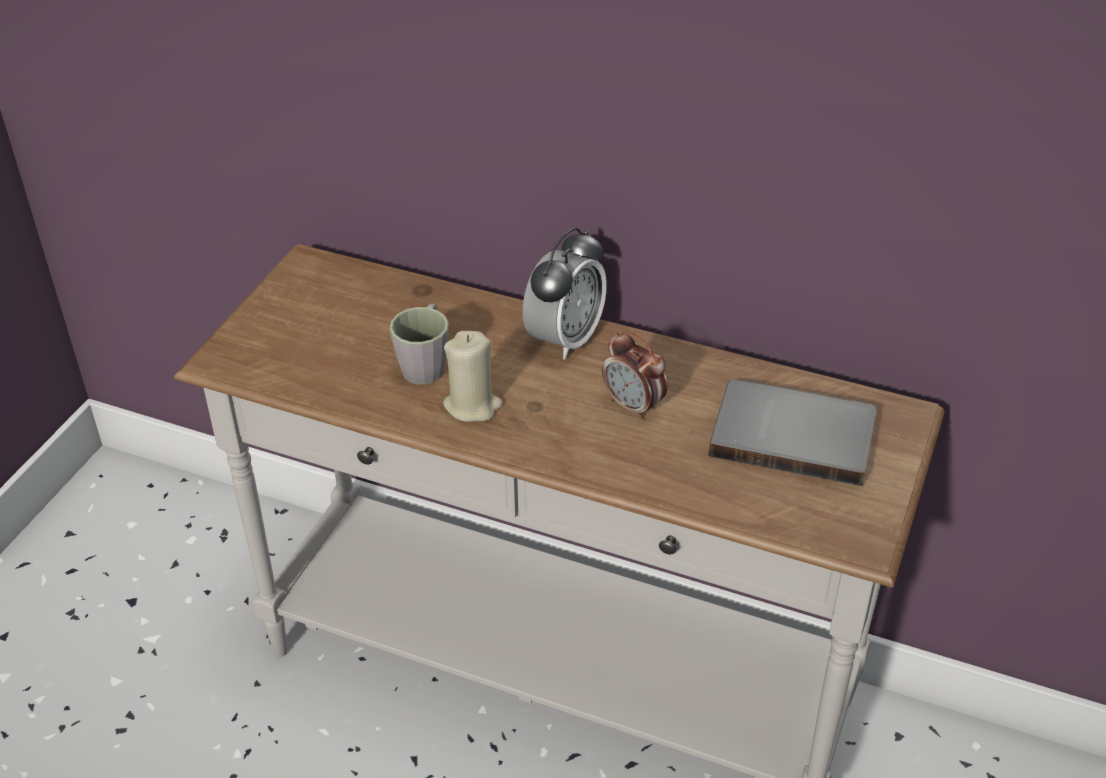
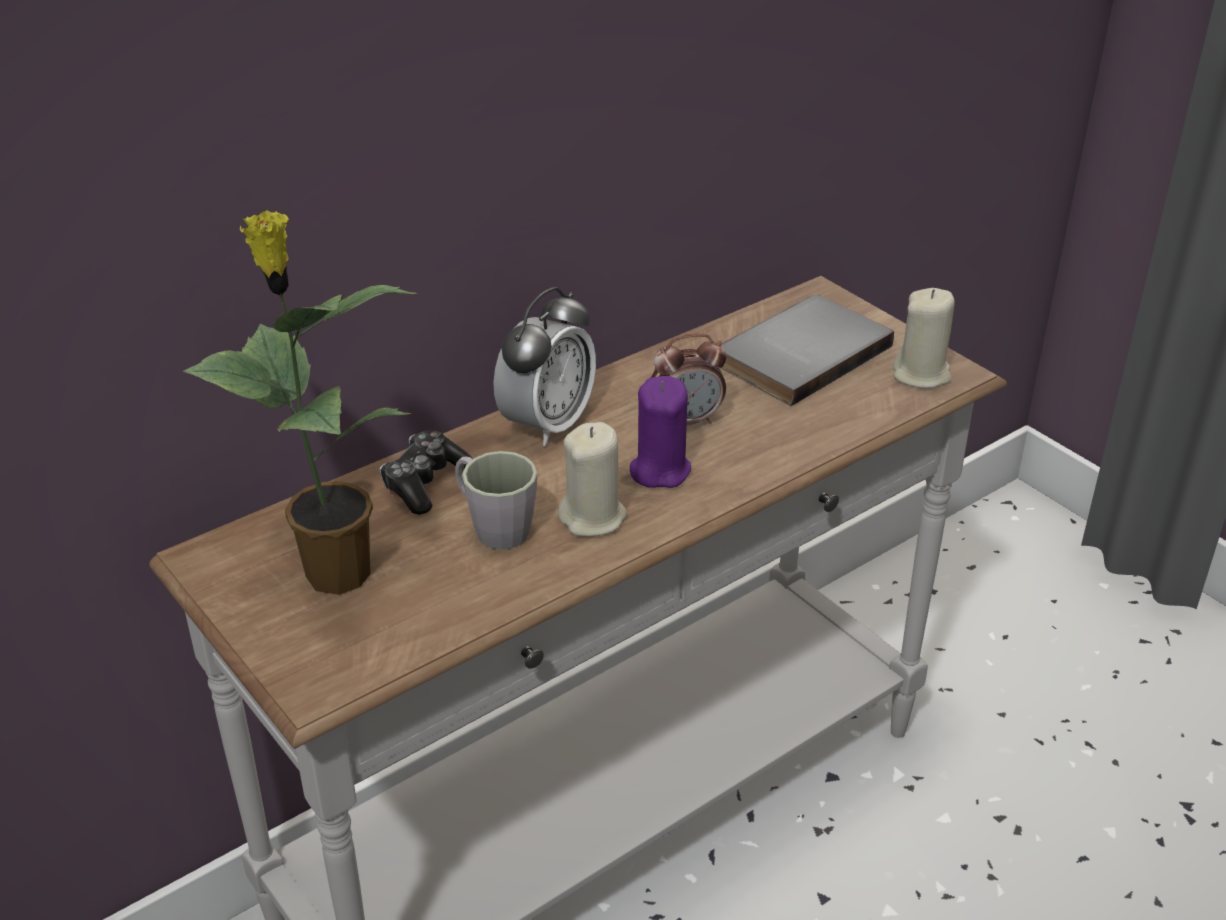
camera: 60 degrees left, 5 degrees down
alarm clock [523,227,607,360] -> alarm clock turned 60 degrees clockwise [494,287,596,446]
none -> potted plant [183,210,418,595]
none -> game controller [379,430,473,515]
none -> purple candle [630,376,691,488]
none -> beige candle [893,288,955,388]

